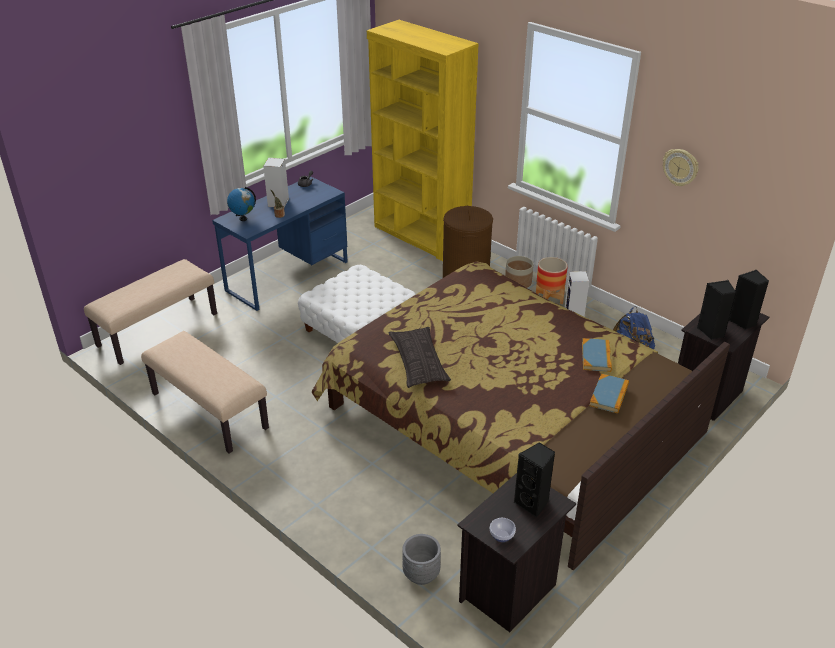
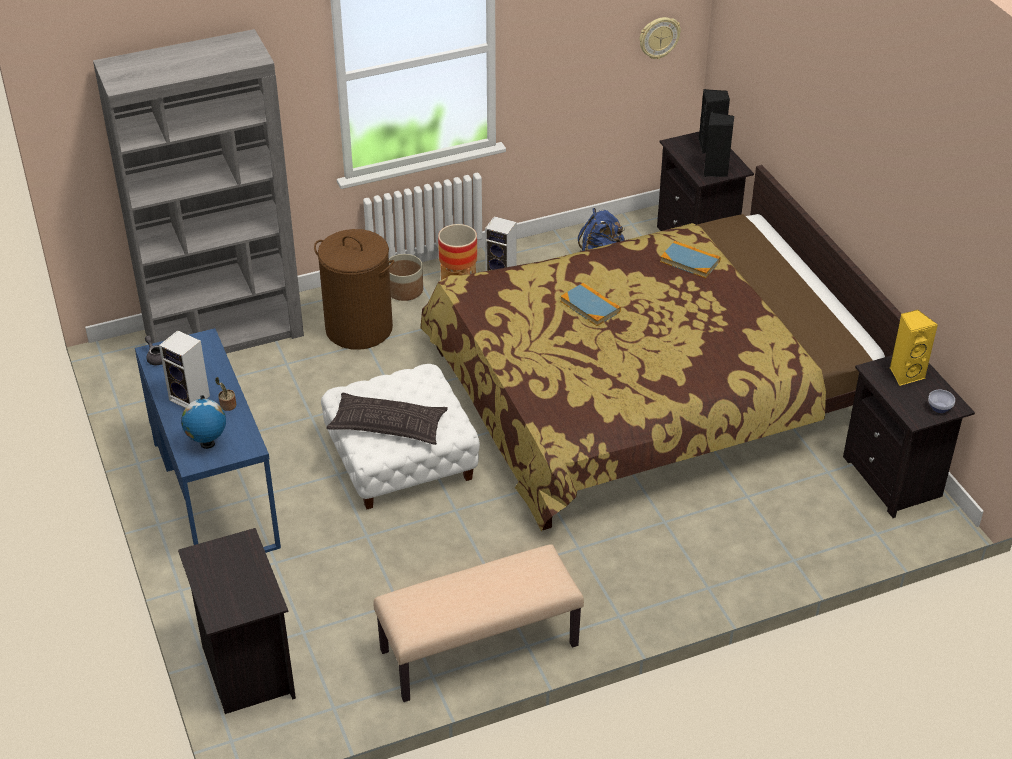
camera: 65 degrees left, 5 degrees up
beige bench [84,259,217,365] -> black nightstand [178,528,296,714]
yellow bookcase [367,20,479,261] -> grey bookcase [93,29,304,354]
pillow [389,327,451,388] -> pillow moved to [326,392,448,445]
grey planter [402,534,441,585] -> none
black speaker [514,442,555,518] -> yellow speaker [890,309,938,386]
book [589,374,629,414] -> book moved to [560,283,621,326]
wall clock [663,149,698,186] -> wall clock moved to [639,17,681,59]

